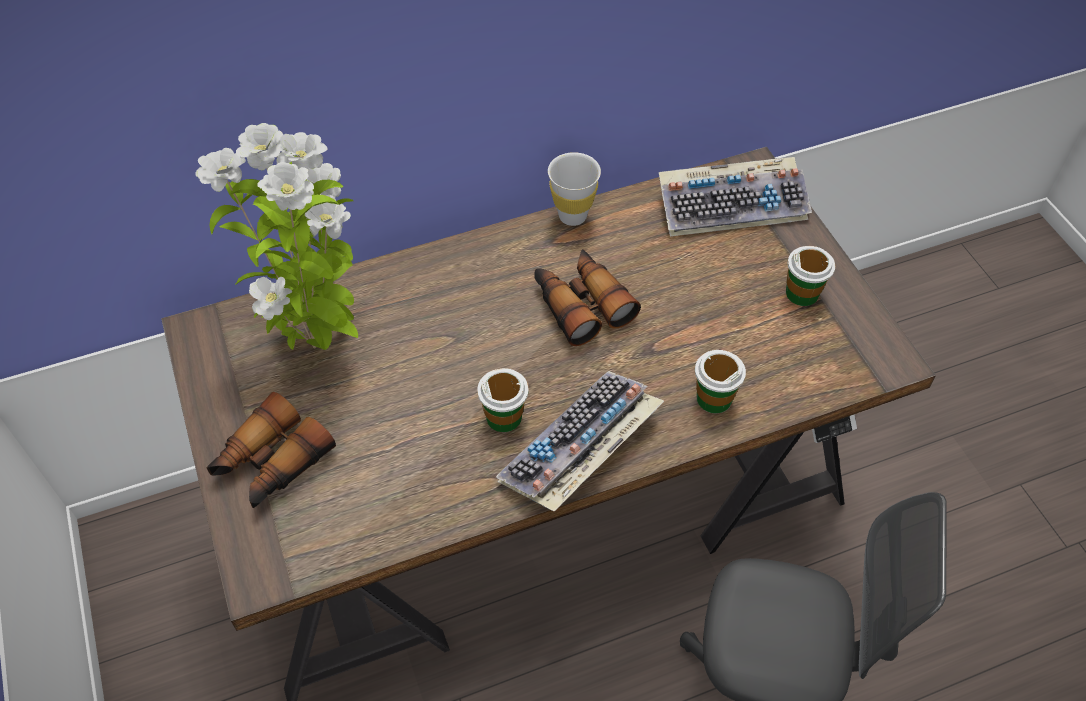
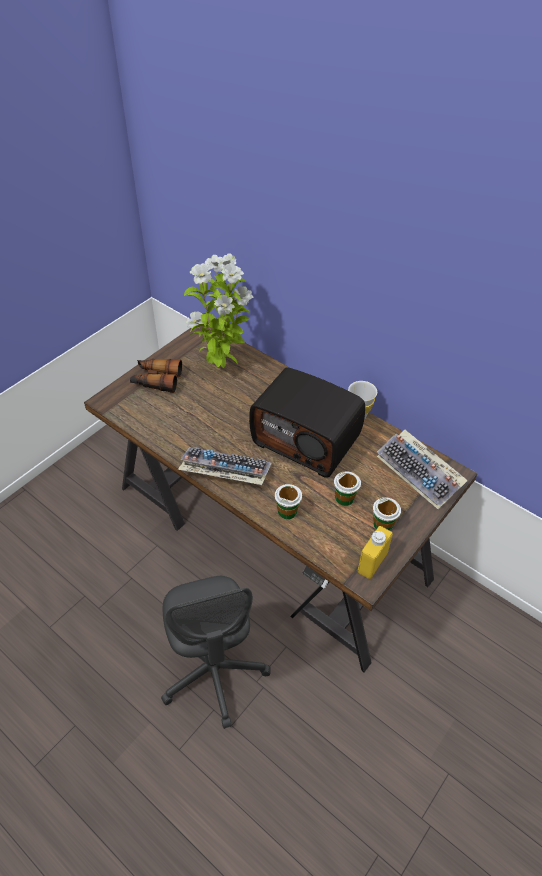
camera: 60 degrees right, 5 degrees down
cup [477,368,529,432] -> cup moved to [334,471,361,506]
binoculars [534,249,641,346] -> radio [249,368,365,478]
none -> yellow bottle [358,526,393,579]

